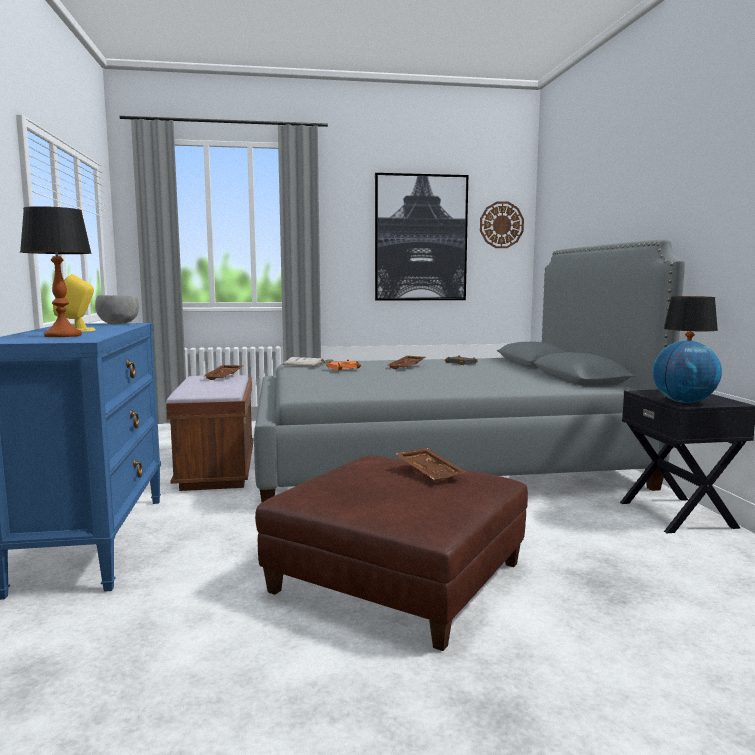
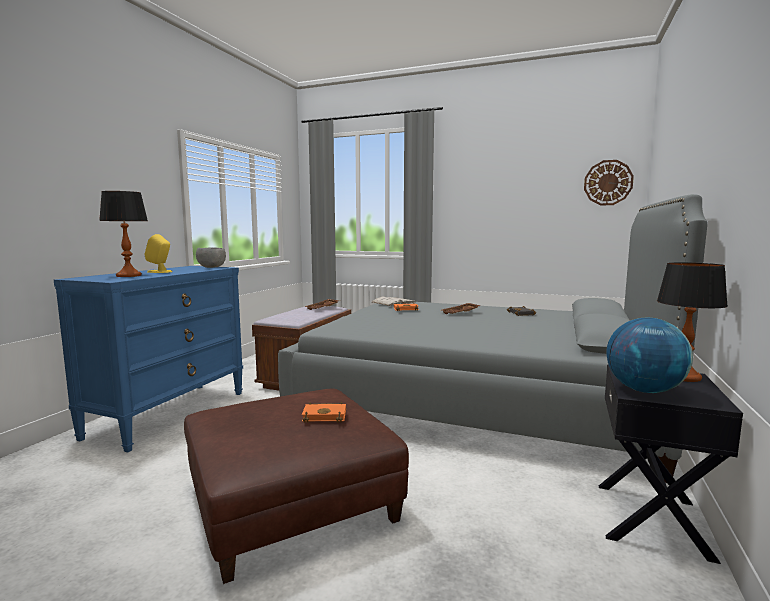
camera: 30 degrees right, 0 degrees up
picture [375,173,468,301] -> none
brown tray [396,448,466,482] -> orange book [302,402,346,423]

